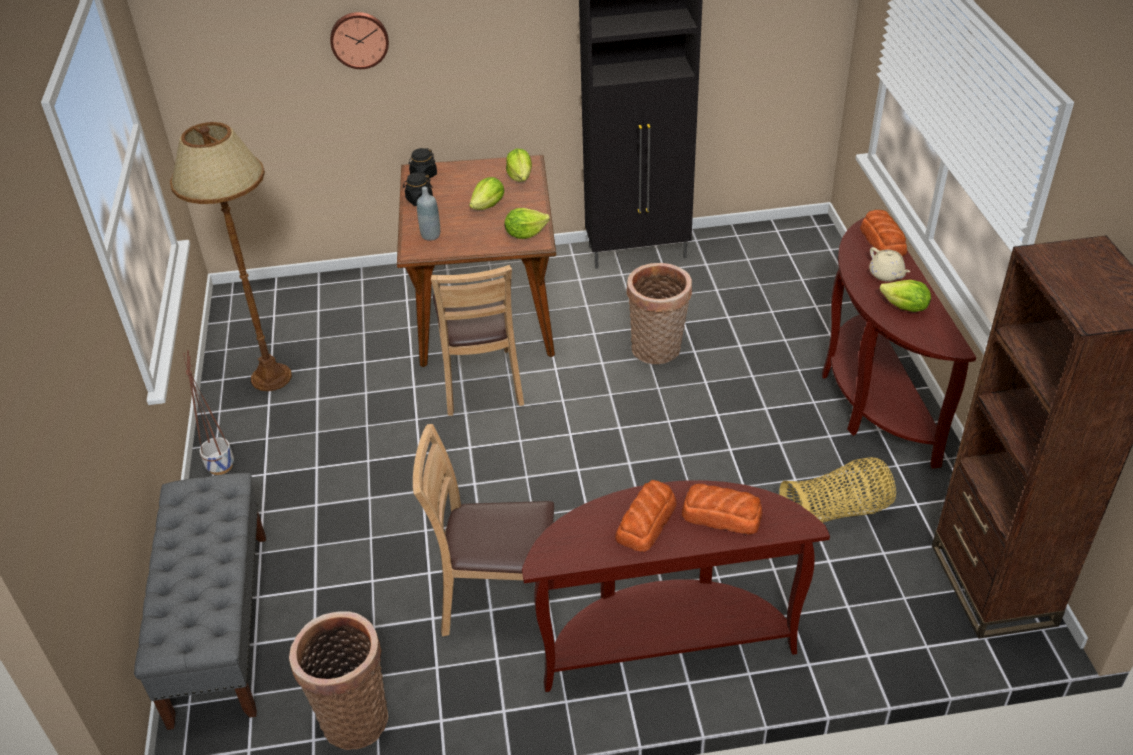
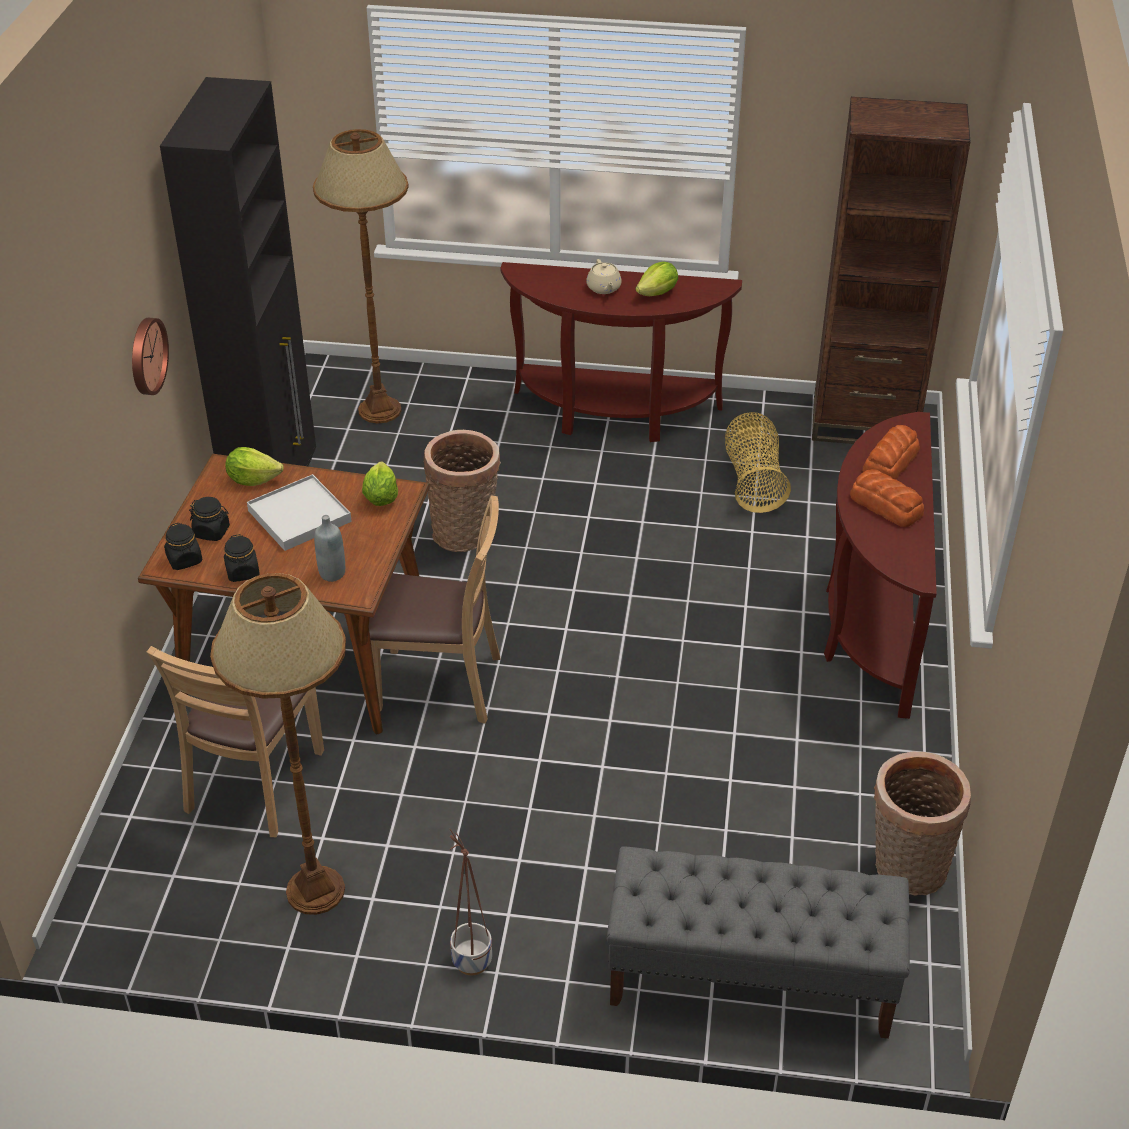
camera: 75 degrees left, 0 degrees up
wall clock [330,12,389,69] -> wall clock moved to [132,318,169,395]
brown chair [413,424,554,636] -> brown chair moved to [147,646,324,837]
lettuce [469,177,504,210] -> white tray [247,474,352,551]
bread [860,210,907,256] -> none
beige teapot [869,247,910,282] -> beige teapot turned 90 degrees clockwise [586,259,622,294]
none -> black jar [189,497,230,541]
none -> brown floor lamp [313,129,409,424]

